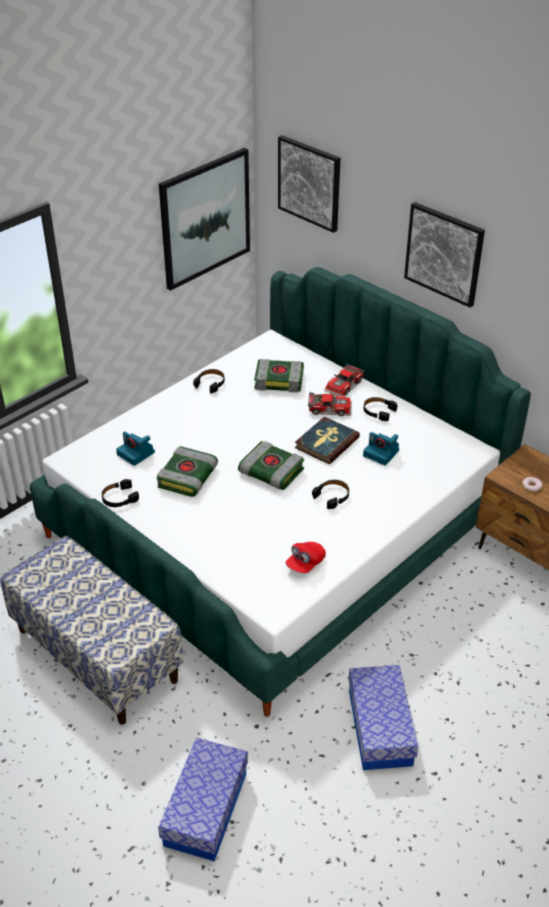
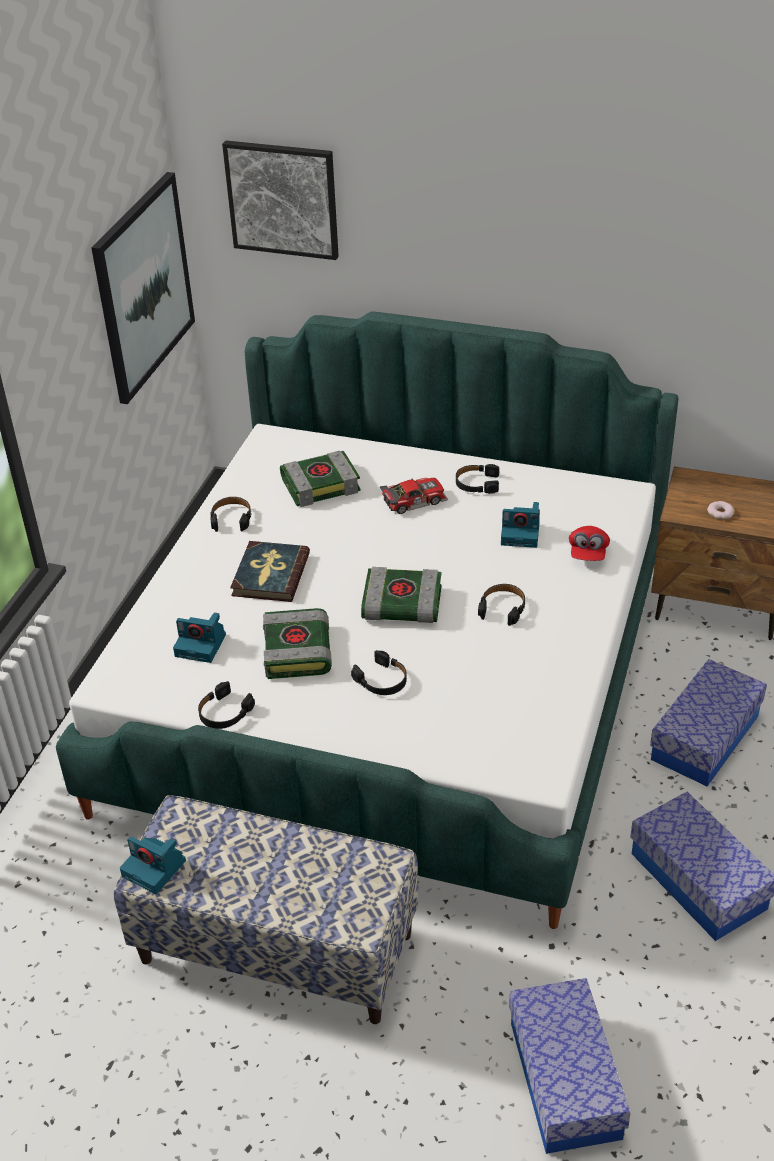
camera: 25 degrees left, 0 degrees up
red cap [286,542,326,573] -> red cap moved to [569,526,610,561]
book [295,417,360,464] -> book moved to [230,541,310,602]
toy car [324,363,365,396] -> none
picture [404,202,485,308] -> none
none -> camera [120,836,186,894]
none -> black headphones [351,650,407,695]
none -> storage box [650,659,767,787]

